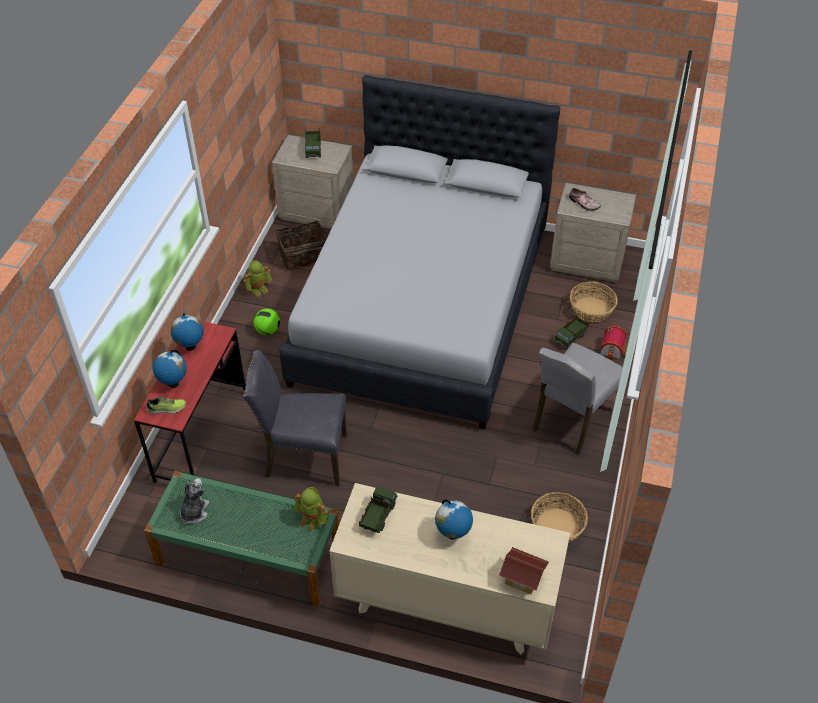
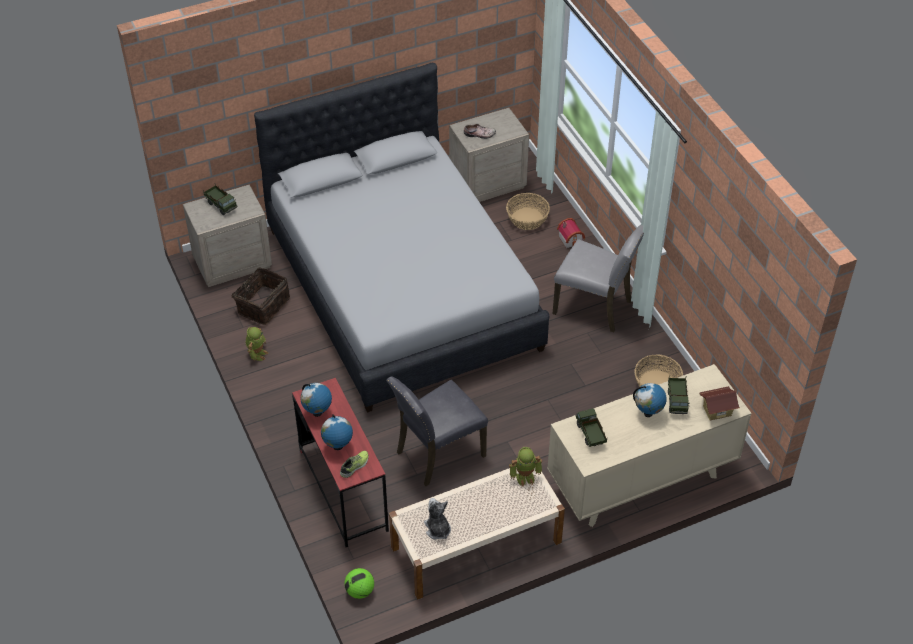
camera: 40 degrees left, 0 degrees up
green bench [144,471,340,607] -> beige bench [389,468,565,600]
football [253,309,280,335] -> football moved to [344,568,374,599]
grey chair [532,342,623,455] -> grey chair turned 60 degrees counterclockwise [553,225,644,332]
toy truck [554,316,589,348] -> toy truck moved to [668,375,689,414]

